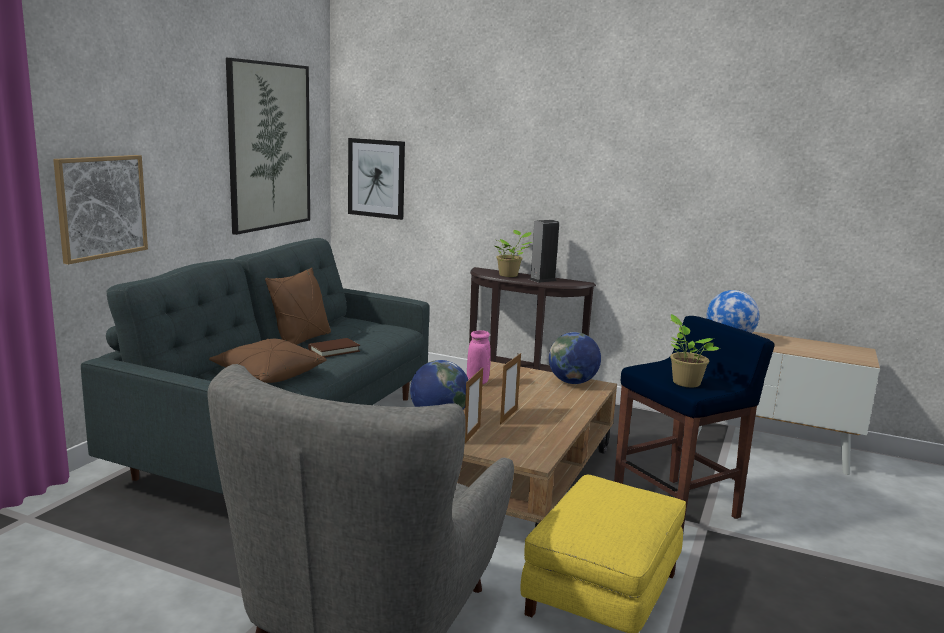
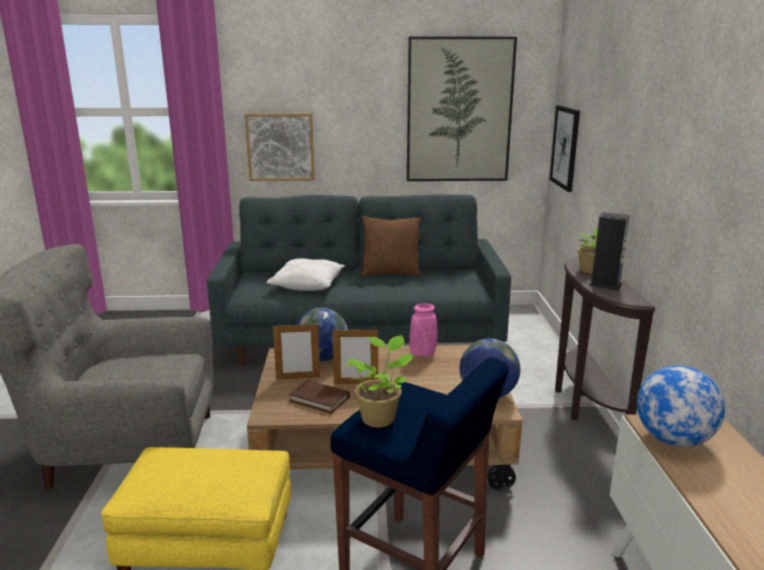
camera: 65 degrees right, 5 degrees up
brown pillow [209,339,326,383] -> white pillow [267,258,345,291]
brown book [308,338,360,358] -> brown book moved to [289,380,350,414]

